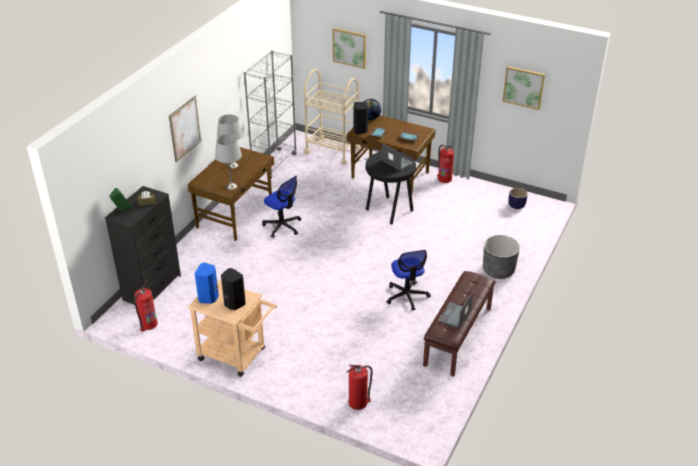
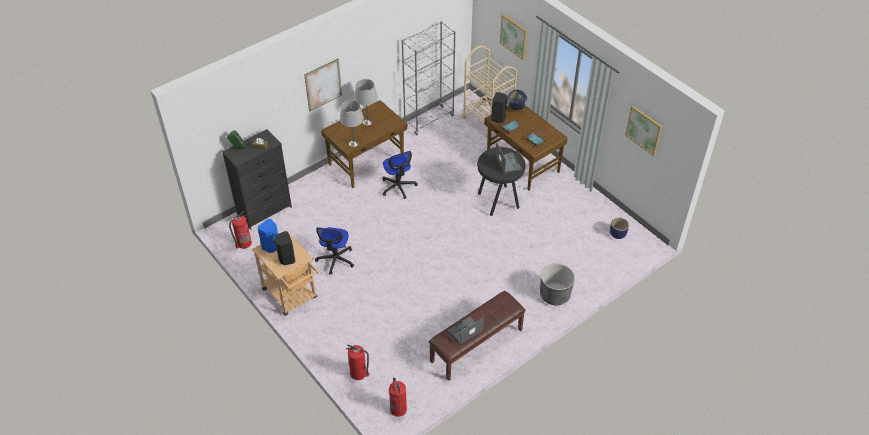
camera: 25 degrees right, 10 degrees up
office chair [386,250,431,311] -> office chair moved to [315,227,354,275]
fire extinguisher [437,145,454,183] -> fire extinguisher moved to [389,377,407,417]

